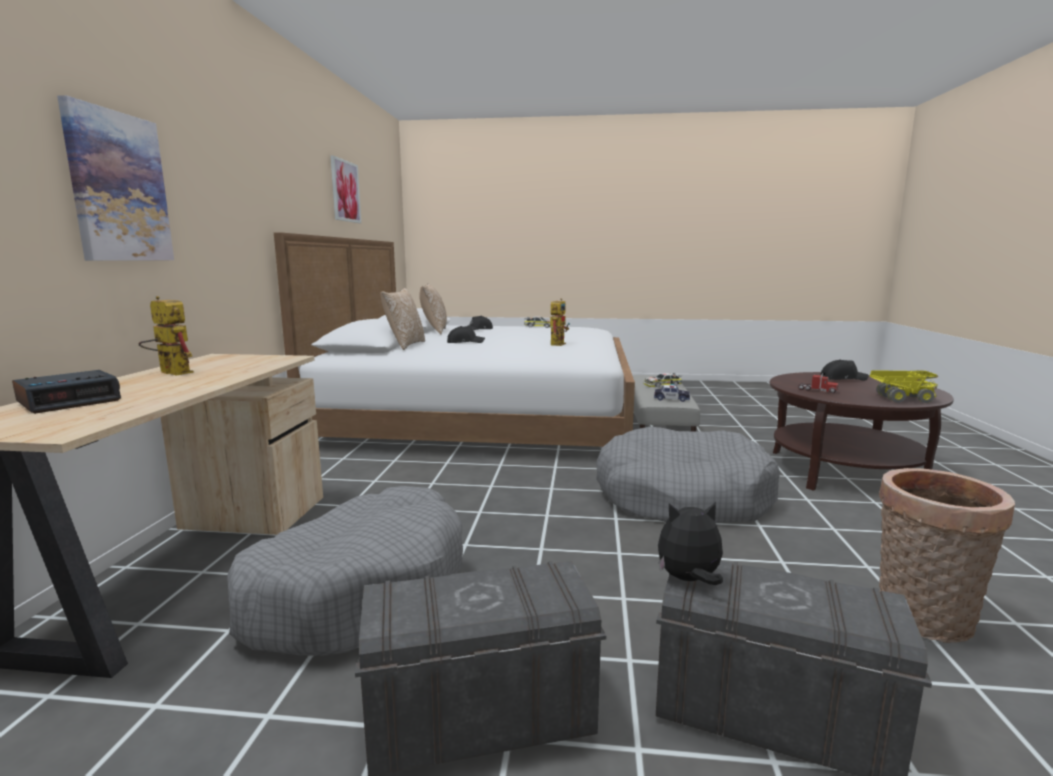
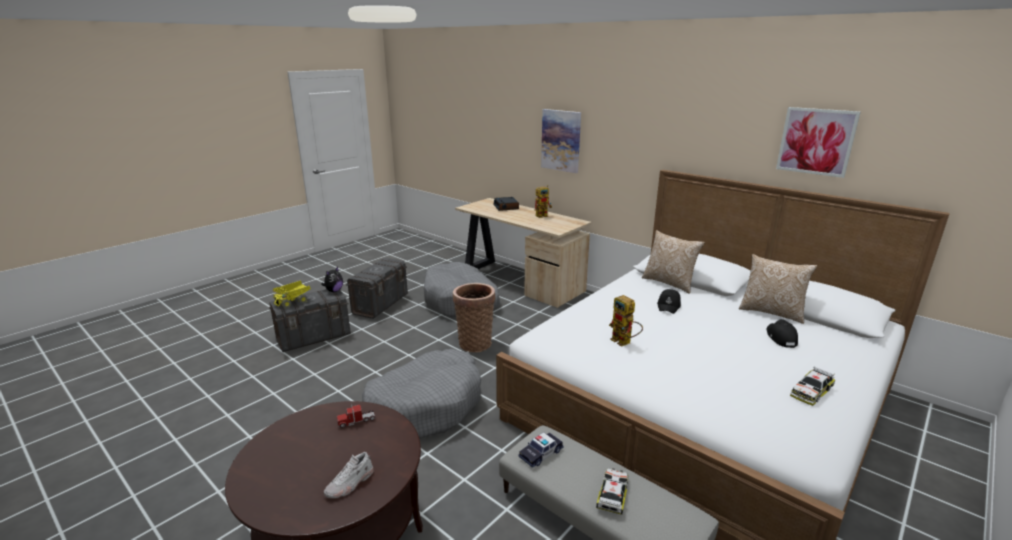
camera: 125 degrees right, 10 degrees up
black cap [820,359,868,381] -> white shoe [324,452,374,498]
toy truck [870,370,938,403] -> toy truck moved to [272,281,311,308]
basket [879,468,1015,643] -> basket moved to [453,283,495,352]

